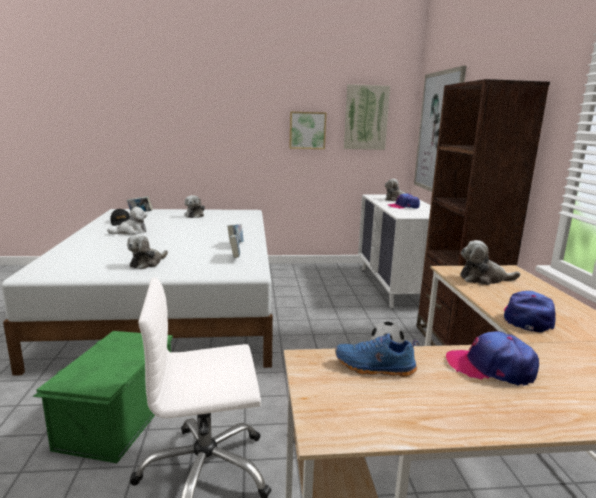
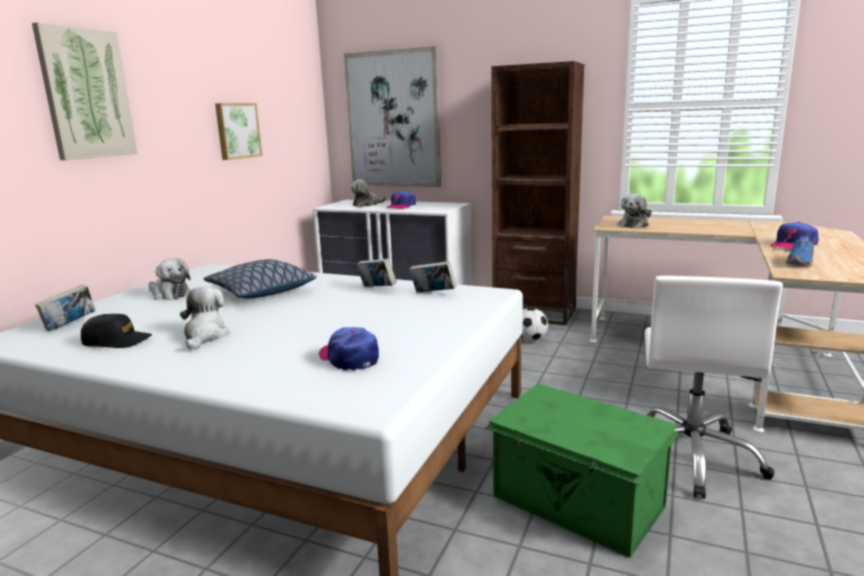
camera: 60 degrees left, 0 degrees up
plush toy [127,234,168,270] -> none
picture [344,84,390,150] -> picture moved to [32,22,138,160]
cap [504,291,555,332] -> cap moved to [318,327,379,370]
none -> pillow [204,259,317,299]

